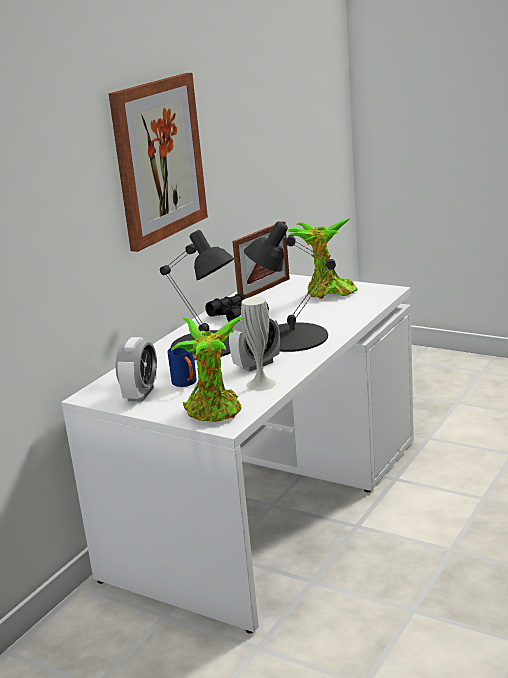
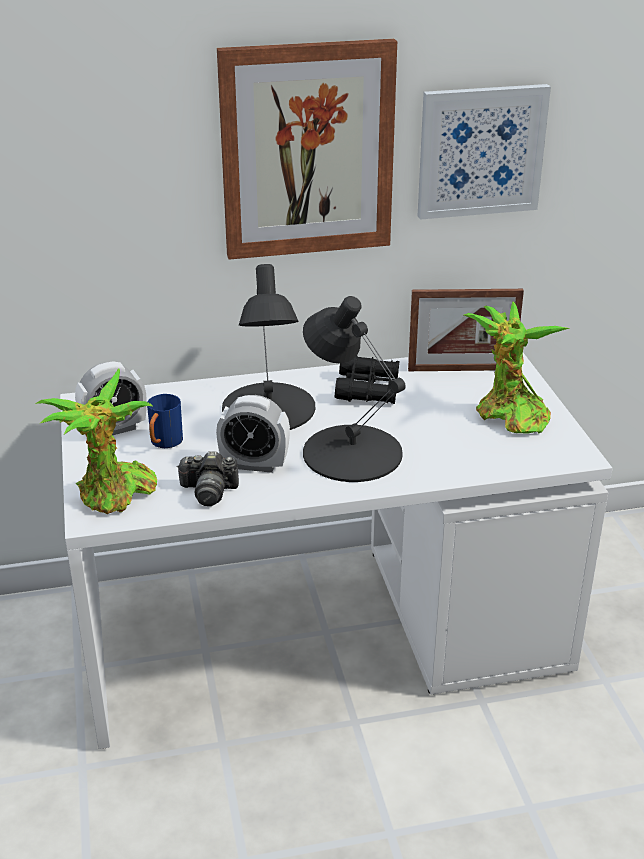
camera: 45 degrees right, 10 degrees up
white vase [241,297,276,391] -> camera [176,451,239,506]
none -> picture [418,84,551,220]

